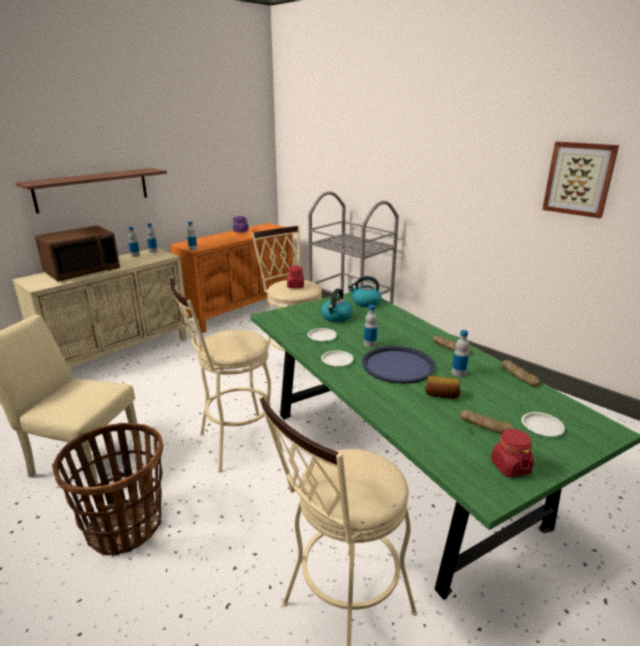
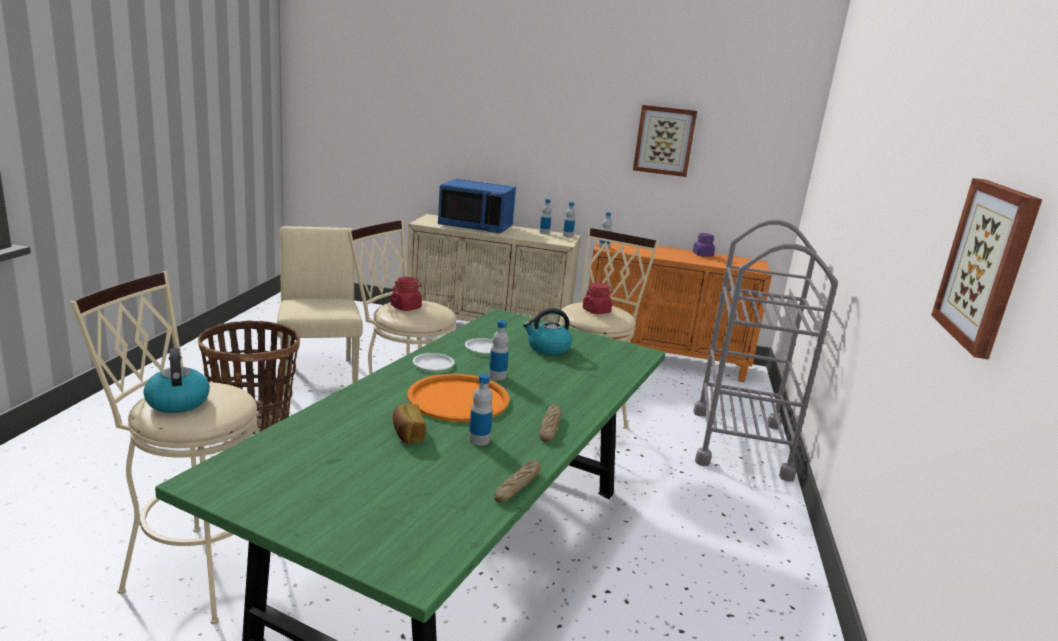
camera: 55 degrees right, 5 degrees down
shelf [16,168,167,213] -> none
brown microwave [35,225,120,282] -> blue microwave [438,179,516,234]
kettle [348,276,382,307] -> kettle moved to [143,348,210,413]
blue tray [362,346,436,384] -> orange tray [408,374,510,422]
bread [460,410,514,434] -> none
red jar [491,428,534,477] -> red jar moved to [391,277,422,311]
white plate [522,412,565,436] -> none
none -> picture [633,105,697,177]

